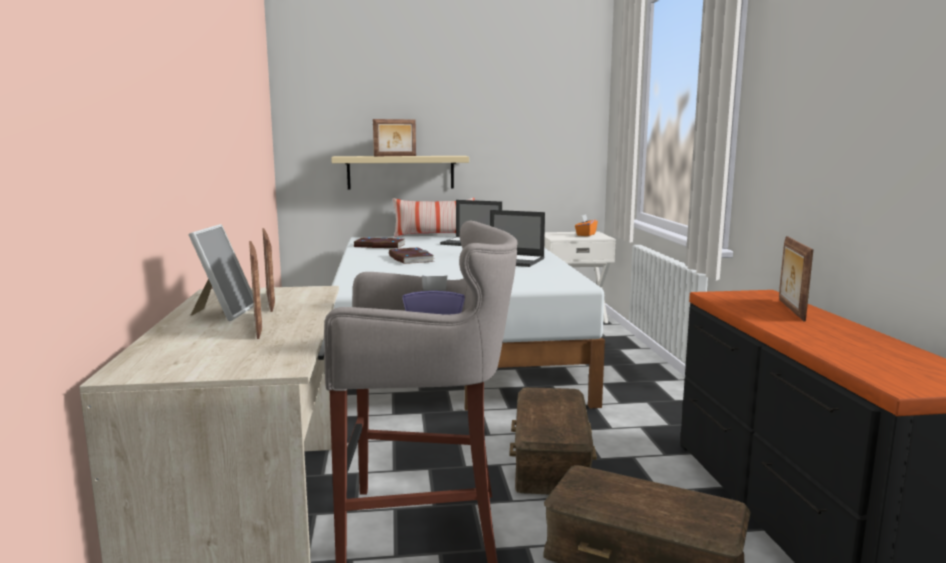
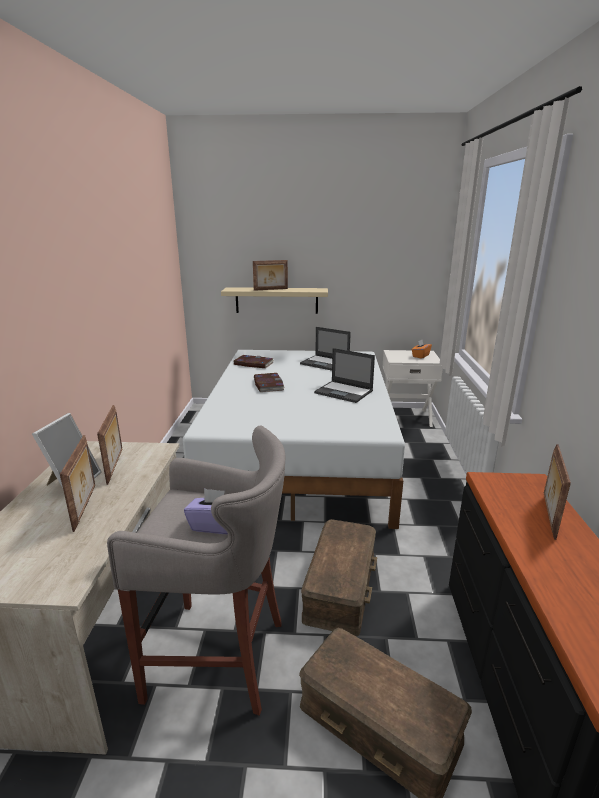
camera: 10 degrees right, 10 degrees up
pillow [393,198,474,237] -> none

